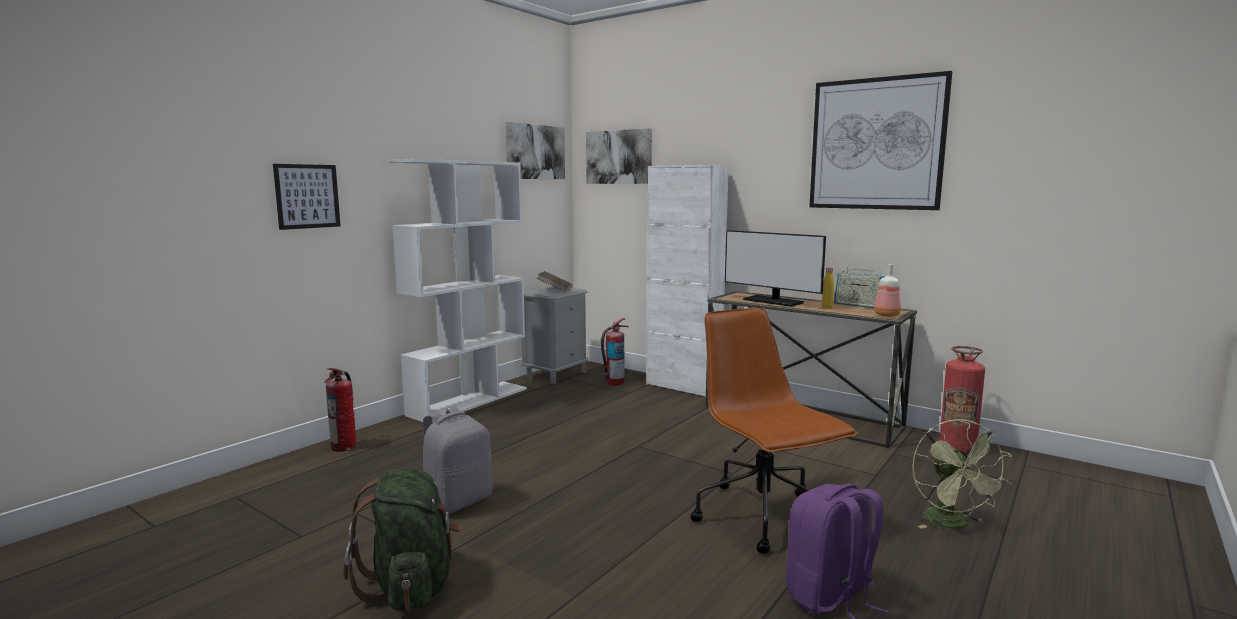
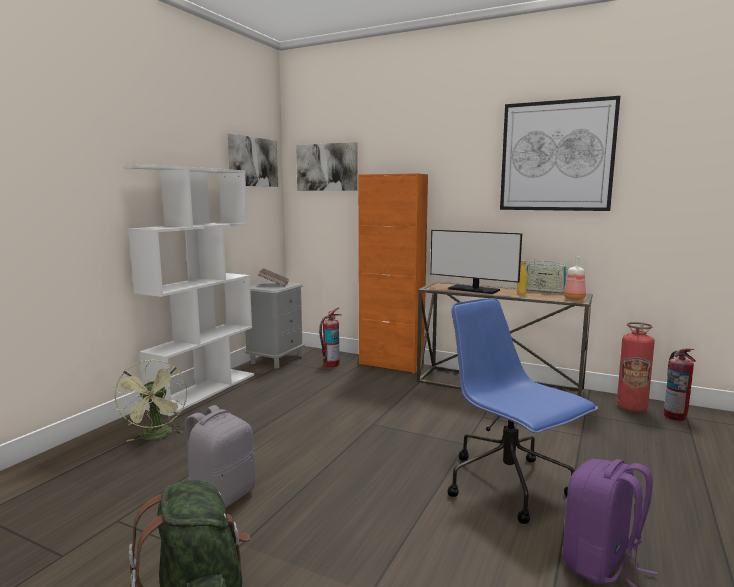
camera: 10 degrees left, 0 degrees up
picture [273,164,340,230] -> none
fire extinguisher [325,368,356,452] -> fire extinguisher moved to [664,349,696,421]
white cabinet [646,165,729,397] -> orange cabinet [358,173,428,373]
brown office chair [691,308,858,554] -> blue office chair [447,298,598,524]
green fan [912,419,1012,529] -> green fan moved to [114,360,187,442]

